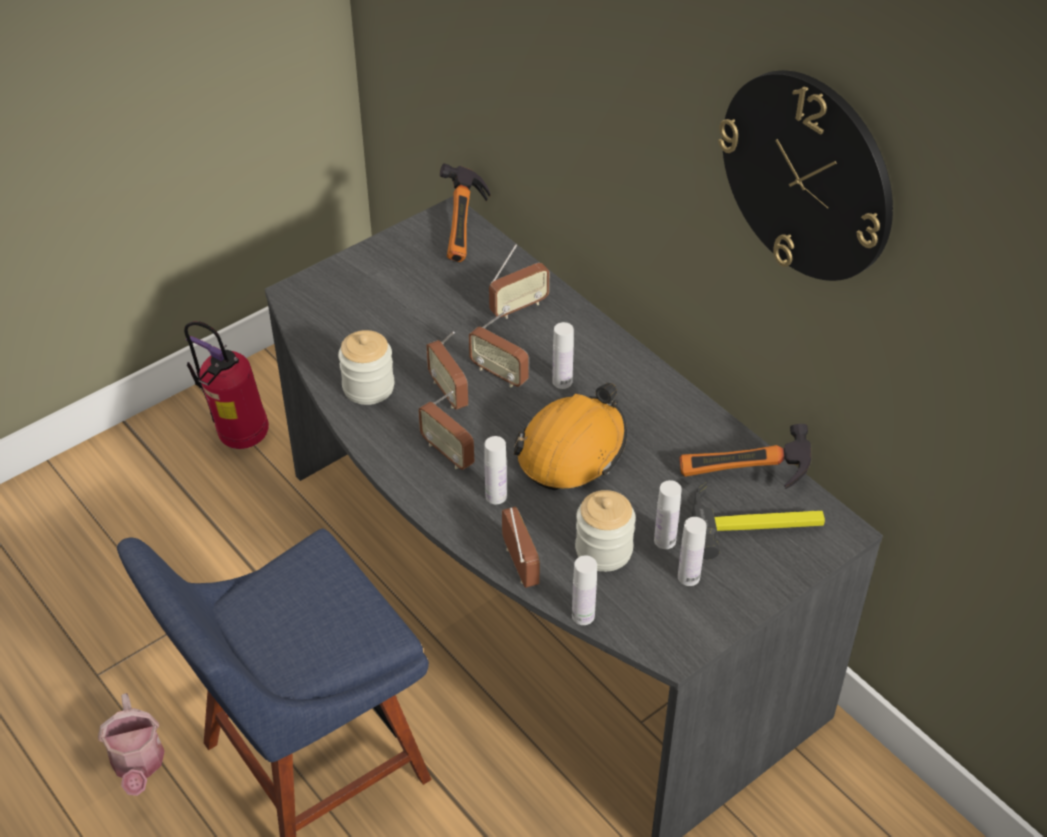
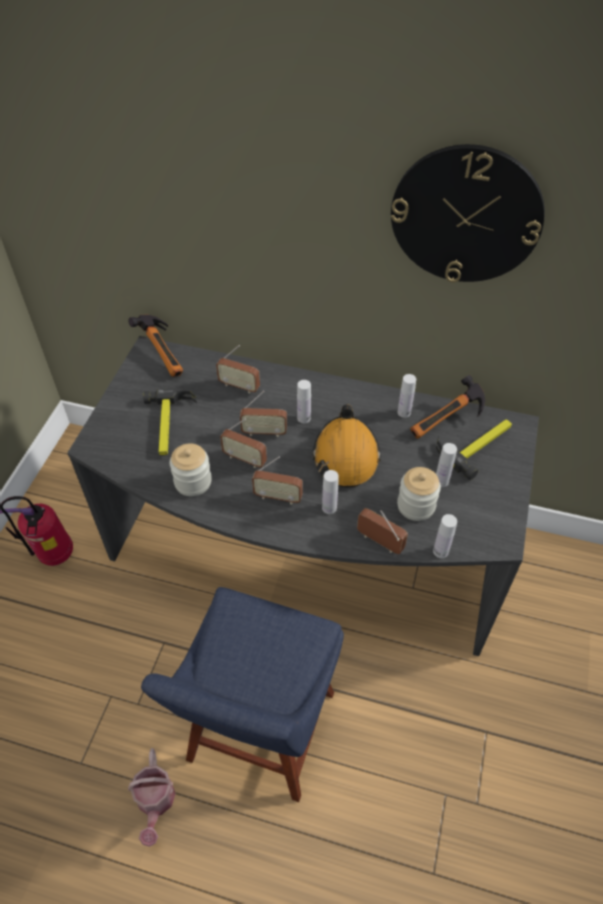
camera: 35 degrees left, 5 degrees up
watering can [98,693,165,796] -> watering can turned 45 degrees clockwise [128,748,176,847]
radio [489,244,549,319] -> radio turned 90 degrees clockwise [216,345,260,394]
white bottle [678,517,707,586] -> white bottle moved to [398,374,416,418]
none -> hammer [143,388,197,455]

